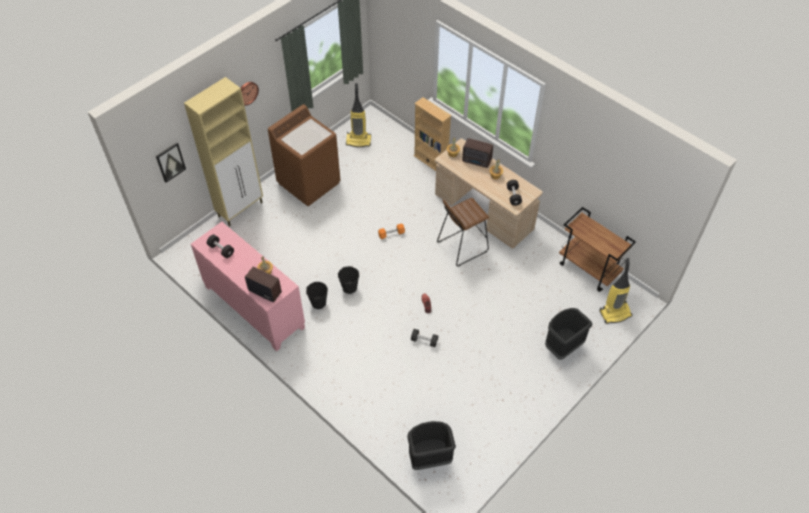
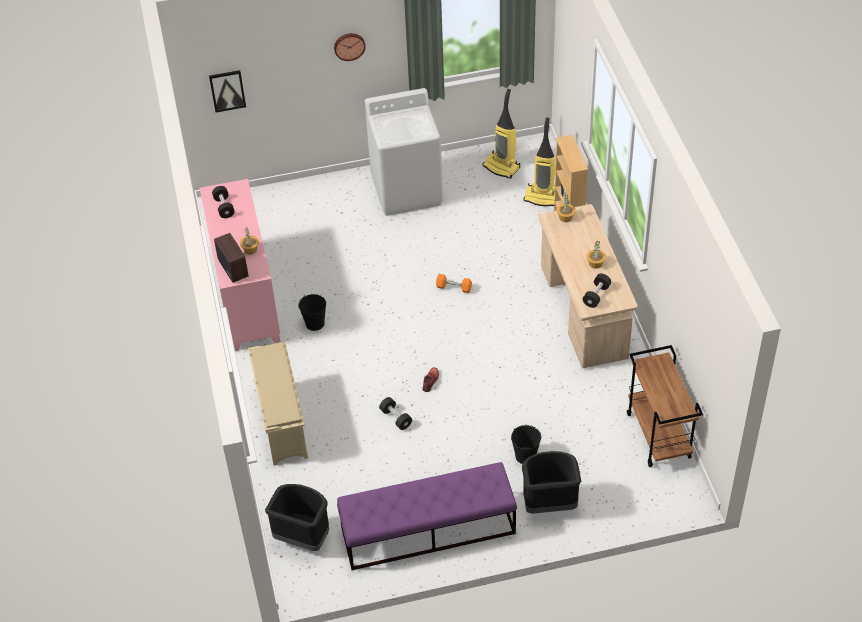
camera: 35 degrees right, 5 degrees down
beige cabinet [184,77,263,226] -> none
brown washing machine [268,104,340,206] -> white washing machine [365,88,443,216]
black bucket [338,266,359,294] -> black bucket moved to [511,425,541,464]
brown stool [437,198,489,267] -> none
radio [462,138,493,168] -> none
vacuum cleaner [600,258,632,324] -> vacuum cleaner moved to [524,117,555,206]
none -> beige shoe rack [248,342,308,466]
none -> purple bench [337,462,517,570]

